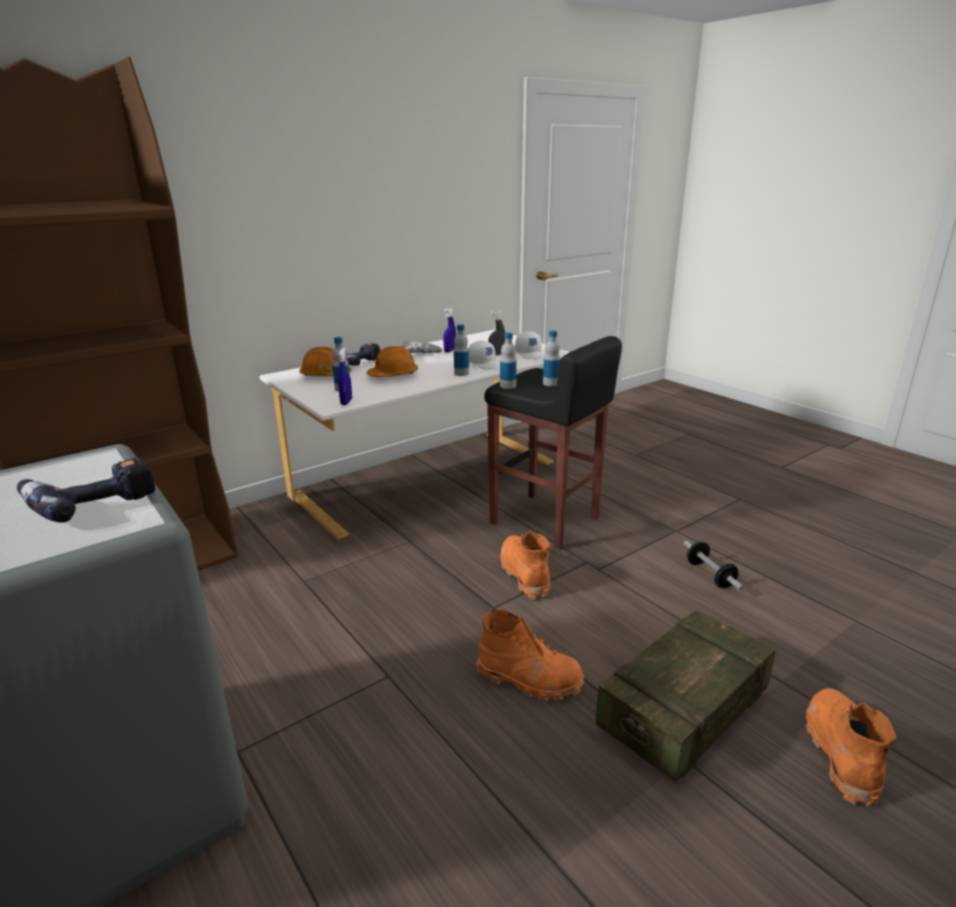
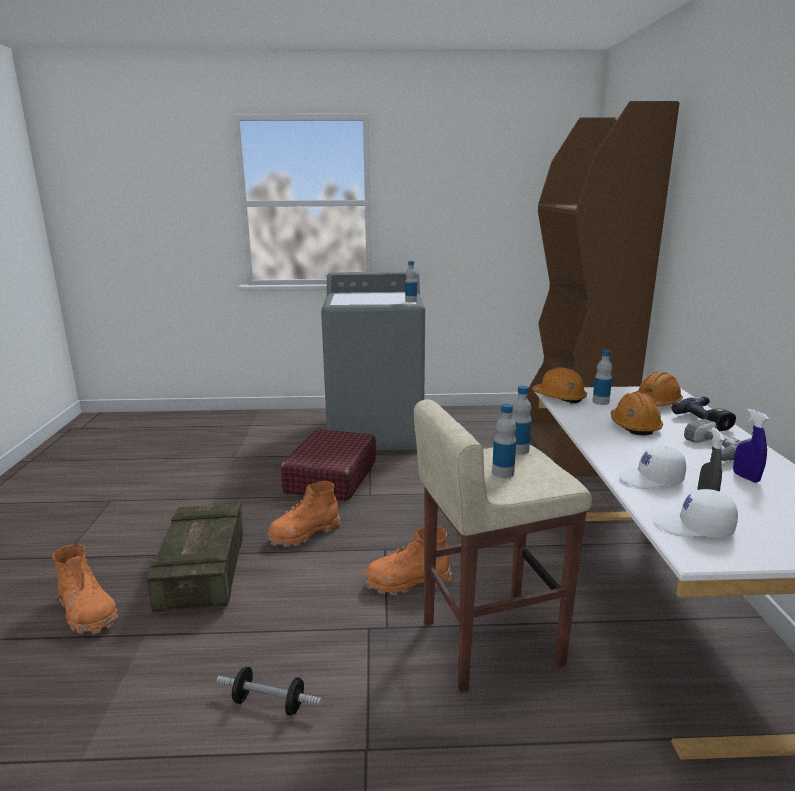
camera: 125 degrees right, 5 degrees down
power drill [17,458,155,522] -> none
blue spray bottle [338,348,352,405] -> orange hard hat [532,368,587,404]
bottle [454,324,469,376] -> bottle moved to [405,261,417,302]
black stool [484,336,622,550] -> beige stool [414,399,592,693]
orange boot [500,531,550,599] -> orange boot turned 150 degrees clockwise [365,527,452,595]
none -> red suitcase [281,429,376,501]

